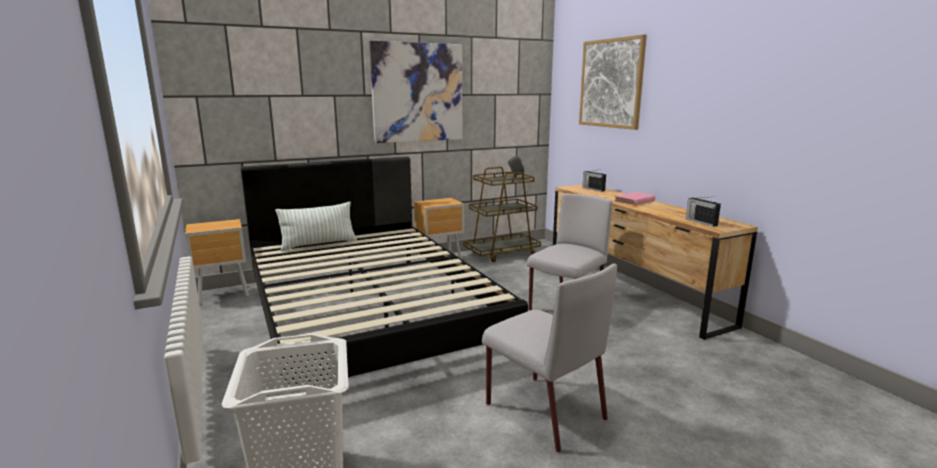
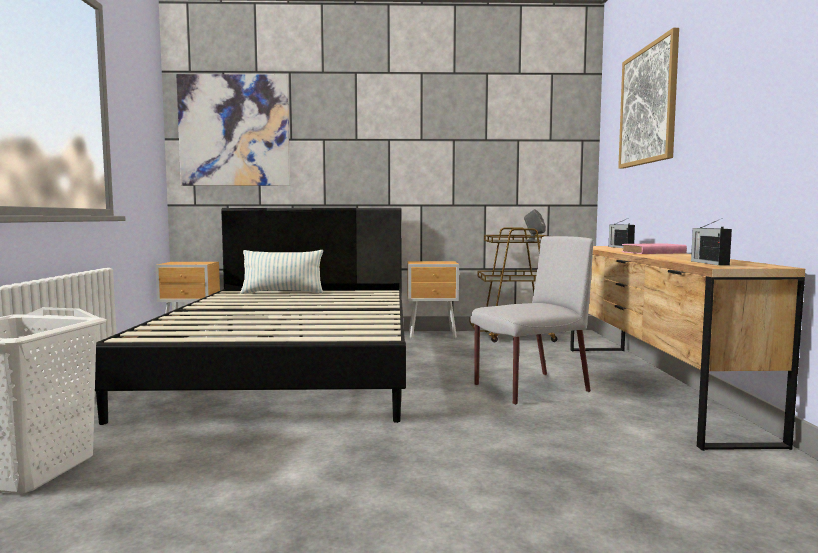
camera: 25 degrees right, 10 degrees down
picture [369,41,462,143] -> picture moved to [176,74,290,186]
grey chair [482,264,617,452] -> none

